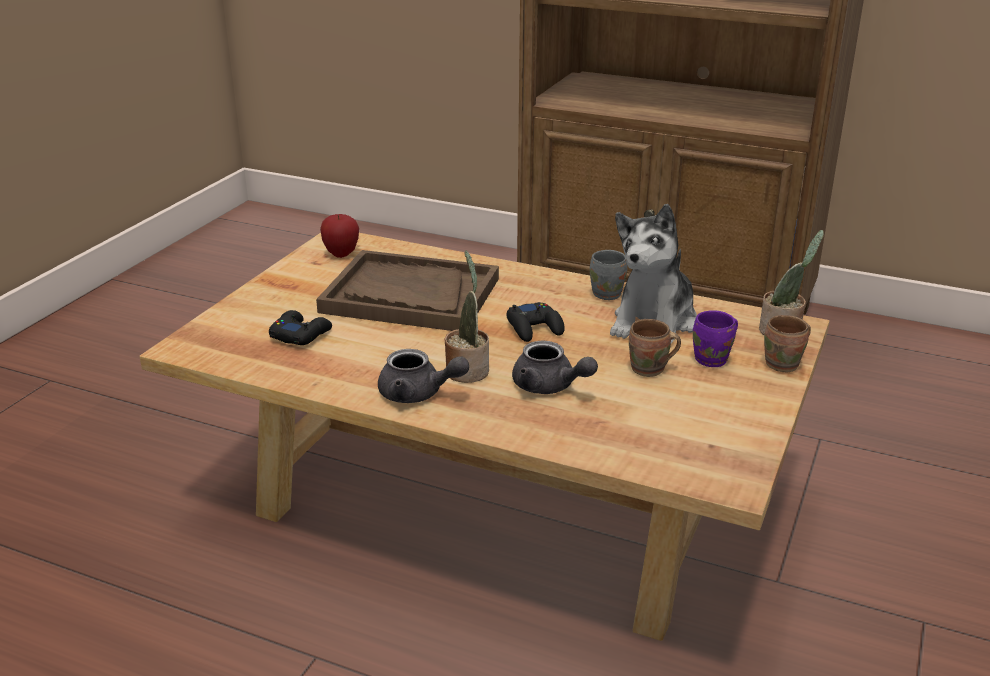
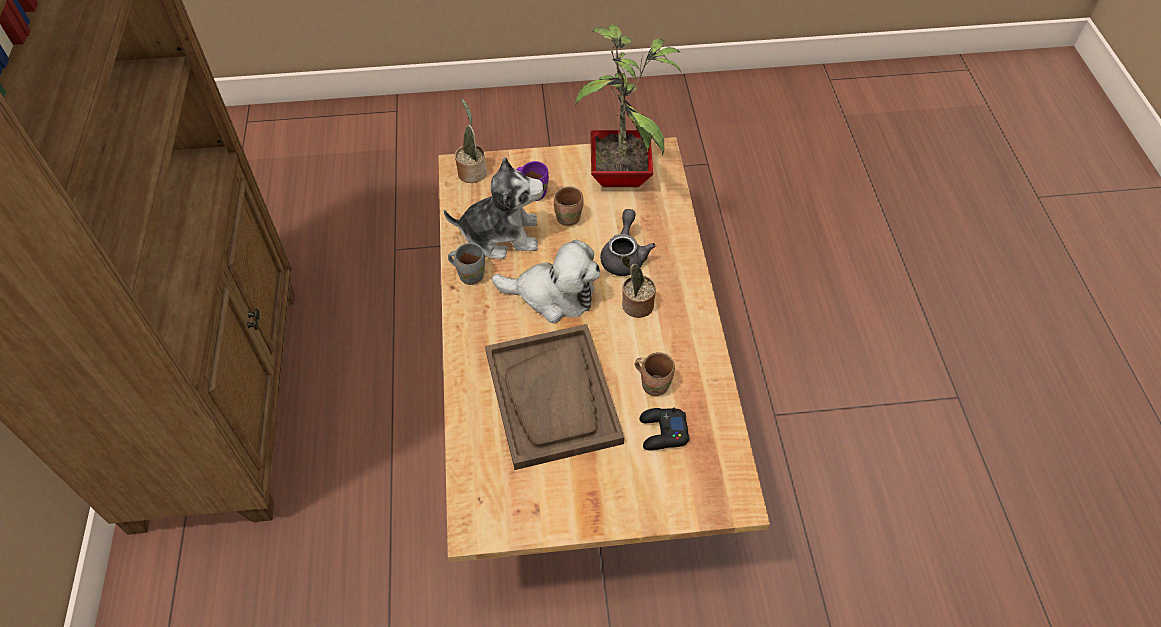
camera: 120 degrees left, 25 degrees up
apple [320,214,359,258] -> none
grey teapot [378,349,469,403] -> none
black game controller [506,302,565,342] -> plush toy [492,240,600,323]
brown mug [764,315,811,372] -> brown mug moved to [635,352,675,396]
none -> potted plant [575,24,682,187]

